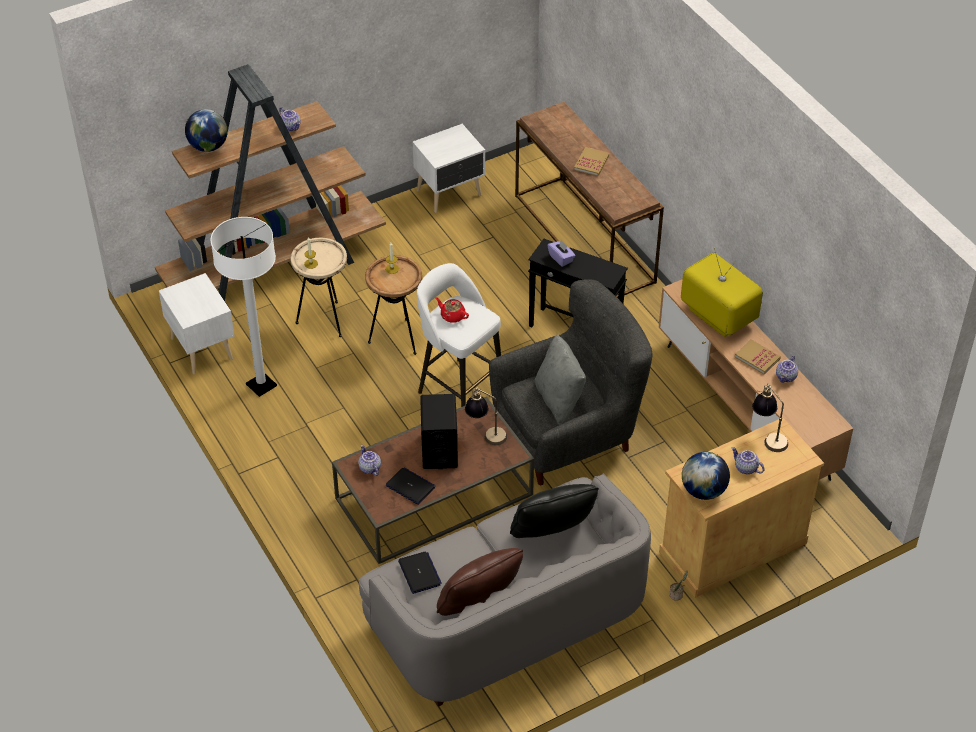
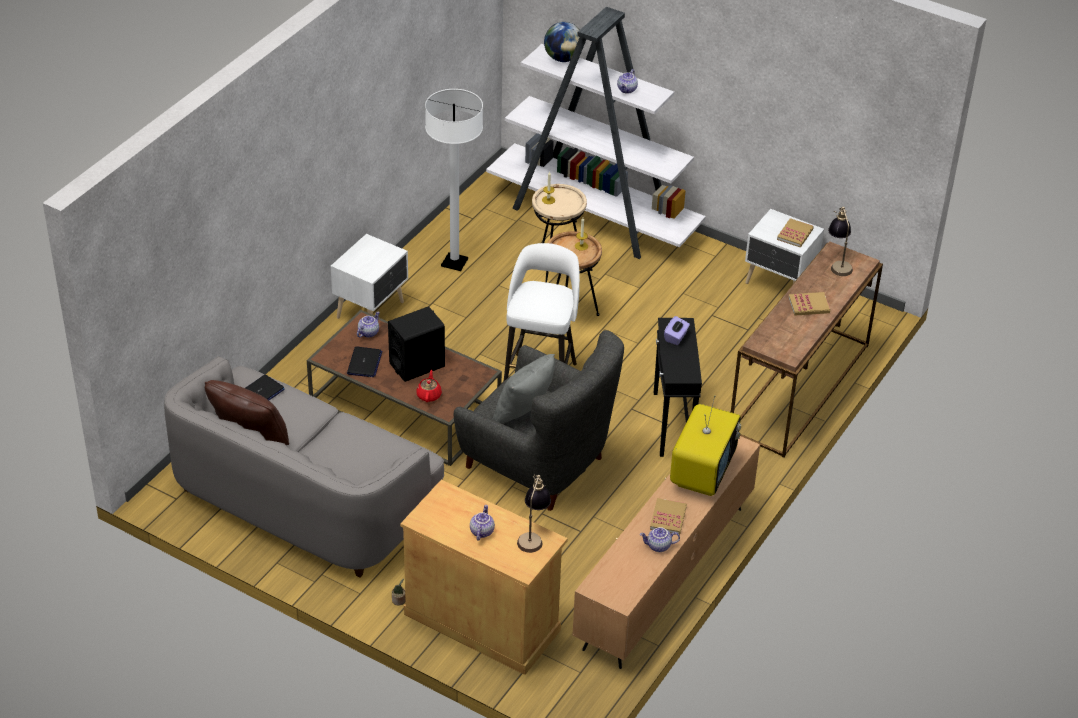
camera: 60 degrees right, 5 degrees down
brown bookcase [155,64,386,301] -> white bookcase [486,7,706,259]
white nightstand [159,273,234,374] -> white nightstand moved to [331,234,408,319]
red teapot [435,297,469,323] -> red teapot moved to [416,370,442,402]
table lamp [465,387,507,445] -> table lamp moved to [828,206,853,276]
black pillow [510,484,599,538] -> none
globe [682,452,730,500] -> none
none -> book [777,218,814,247]

